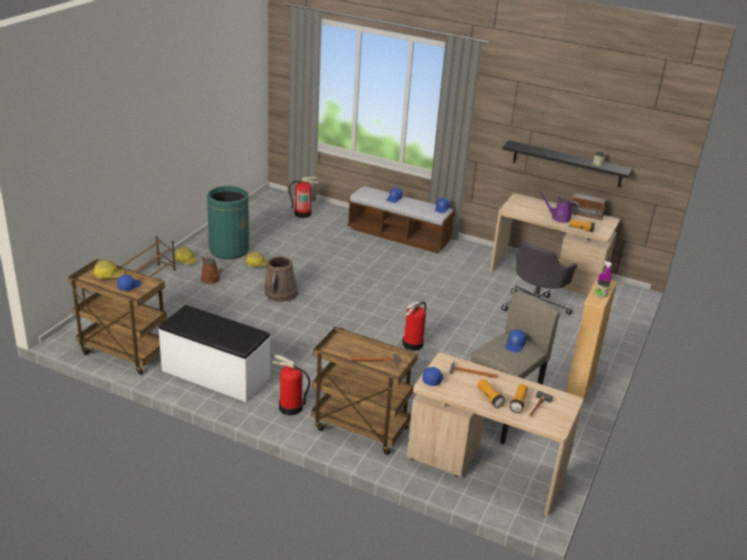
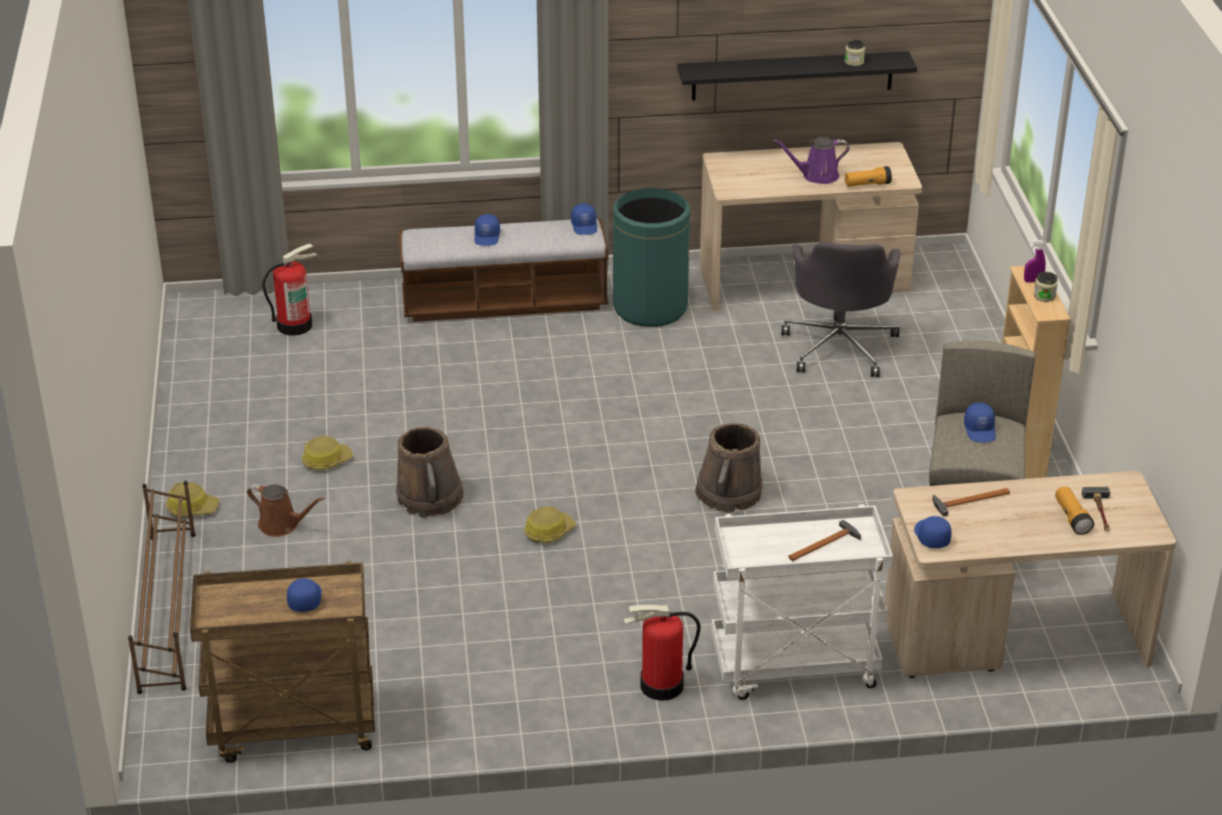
camera: 30 degrees left, 5 degrees up
hard hat [93,260,125,279] -> hard hat moved to [524,506,576,543]
white bench [158,305,270,402] -> none
green trash can [207,186,249,259] -> green trash can moved to [613,188,690,327]
brown cart [311,327,418,455] -> white cart [711,504,893,700]
fire extinguisher [402,301,426,351] -> brown bucket [695,423,763,513]
flashlight [478,379,506,408] -> none
radio [571,192,608,220] -> none

